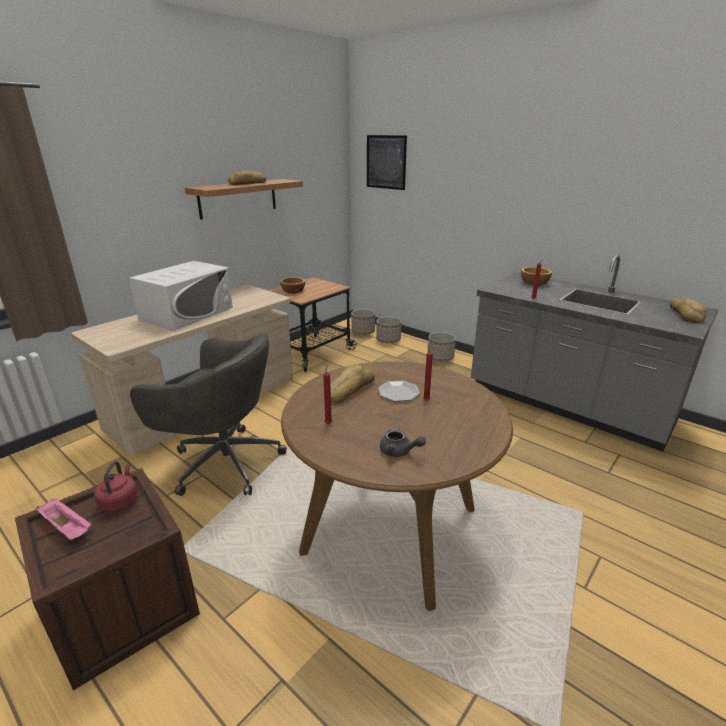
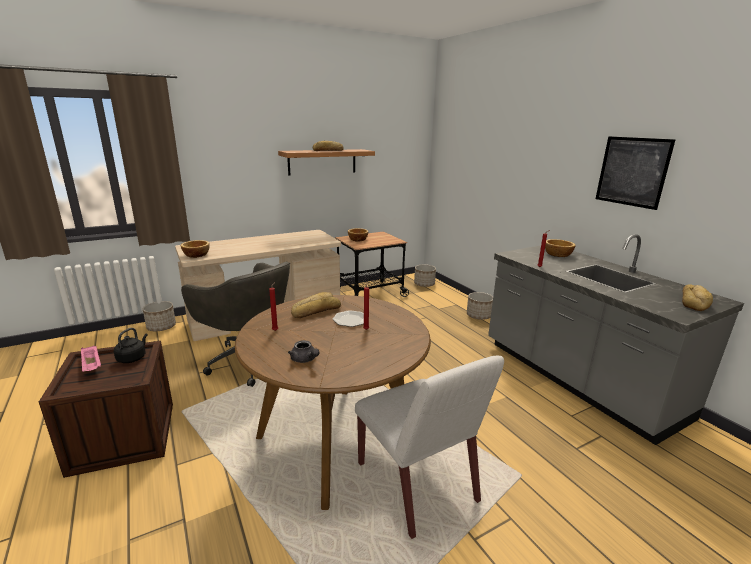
camera: 20 degrees right, 5 degrees down
red kettle [94,461,138,512] -> black kettle [114,328,148,363]
white microwave [129,261,233,331] -> none
picture [367,135,407,190] -> picture moved to [596,136,676,210]
planter [376,317,401,343] -> planter moved to [143,301,176,331]
none -> bowl [181,240,210,258]
none -> white chair [355,355,504,539]

